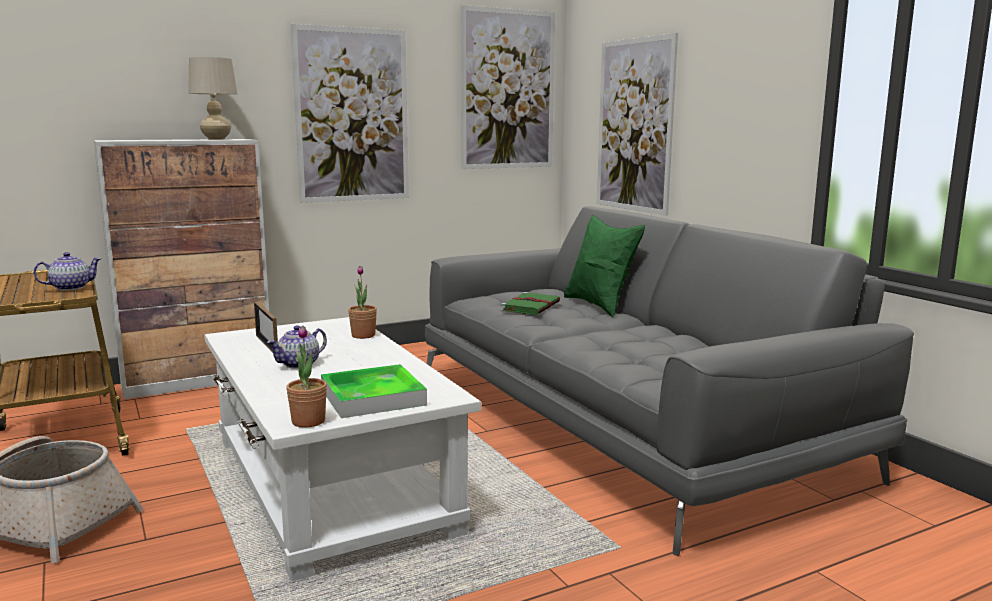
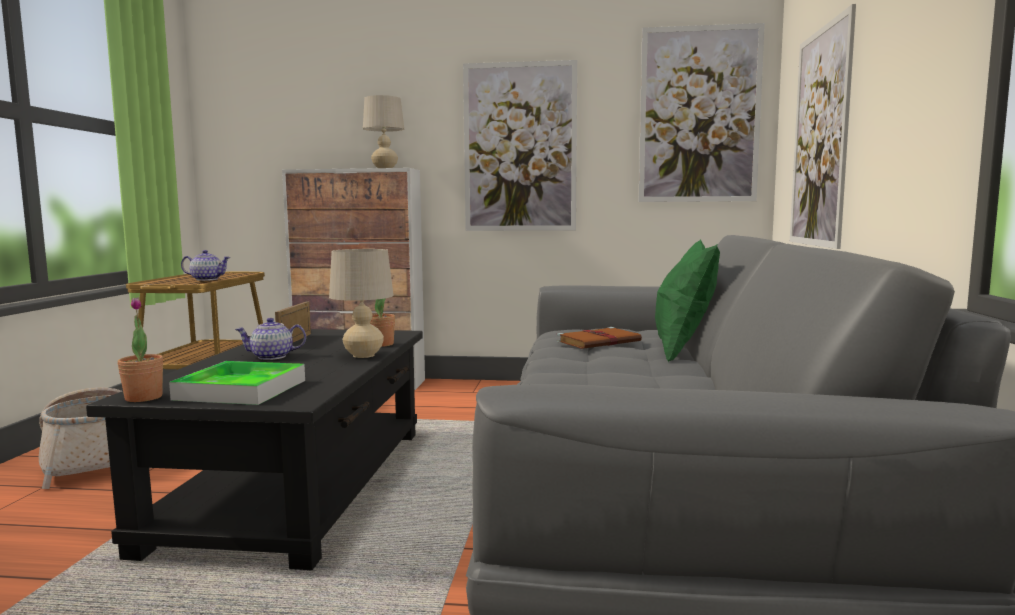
camera: 35 degrees right, 5 degrees down
white coffee table [204,317,481,582] -> black coffee table [86,329,423,570]
green book [501,292,560,315] -> brown book [557,327,642,349]
none -> beige table lamp [329,249,394,358]

